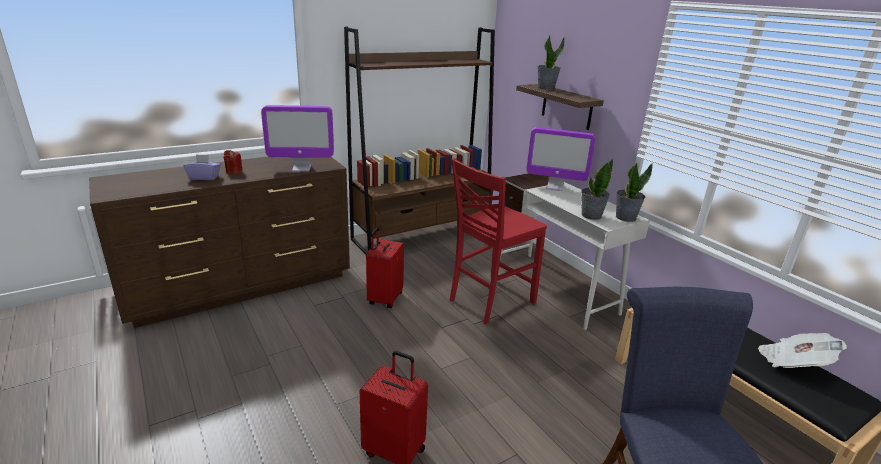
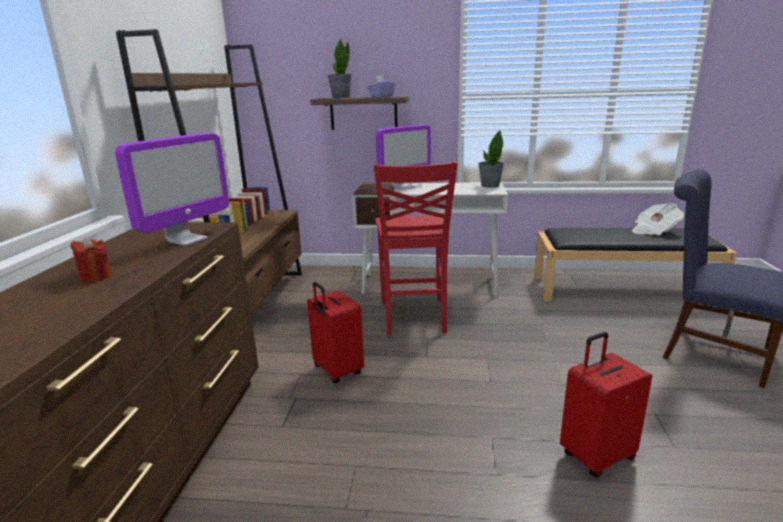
camera: 50 degrees left, 5 degrees down
purple tissue box [184,154,221,180] -> purple tissue box moved to [368,75,395,97]
potted plant [581,159,613,220] -> none

